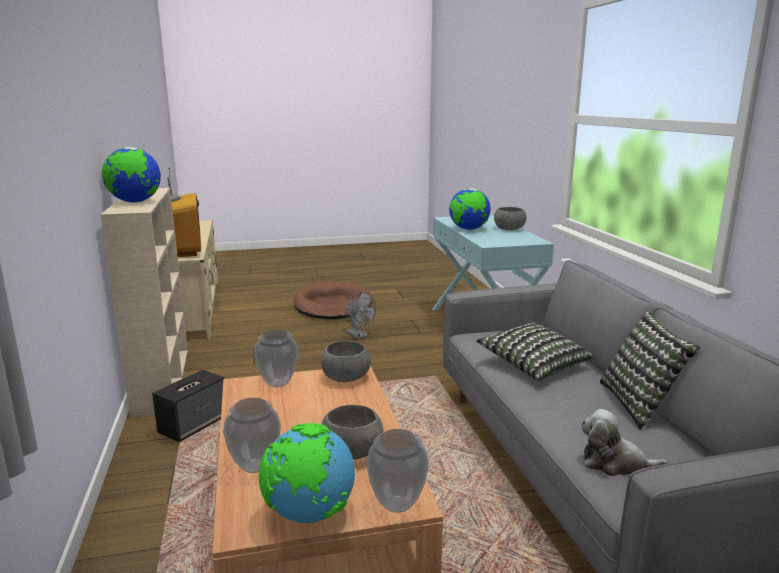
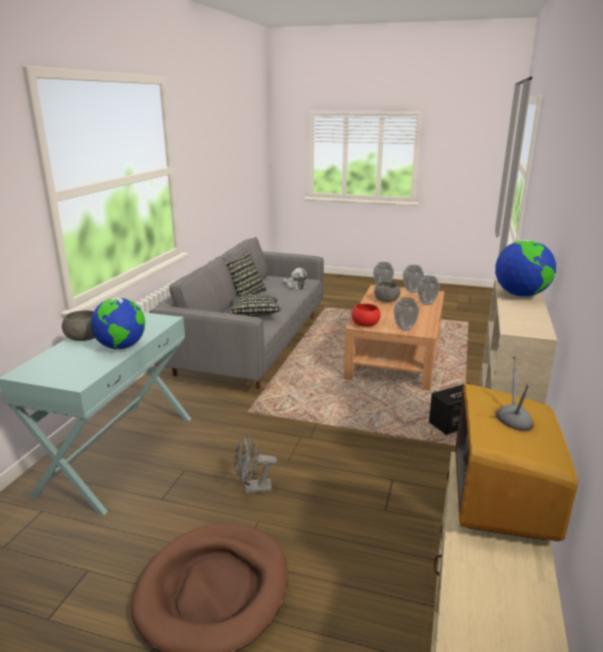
camera: 150 degrees left, 5 degrees up
globe [259,423,355,524] -> vase [403,265,424,293]
grey bowl [321,341,371,382] -> red bowl [352,304,380,327]
grey fan [345,292,376,339] -> grey fan turned 90 degrees counterclockwise [234,435,277,494]

